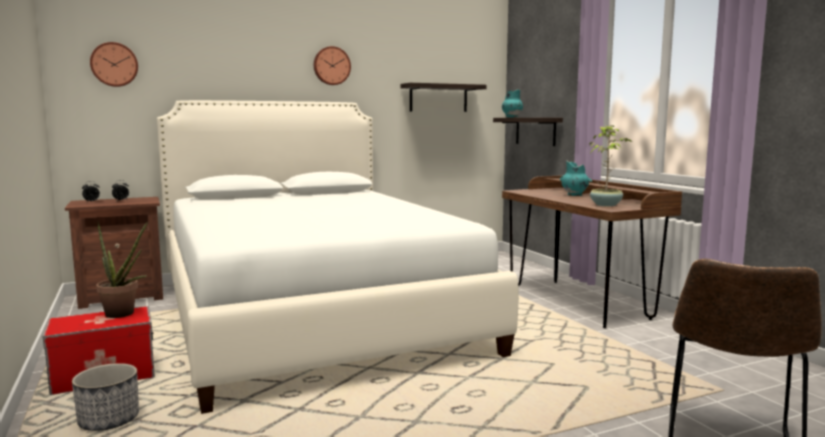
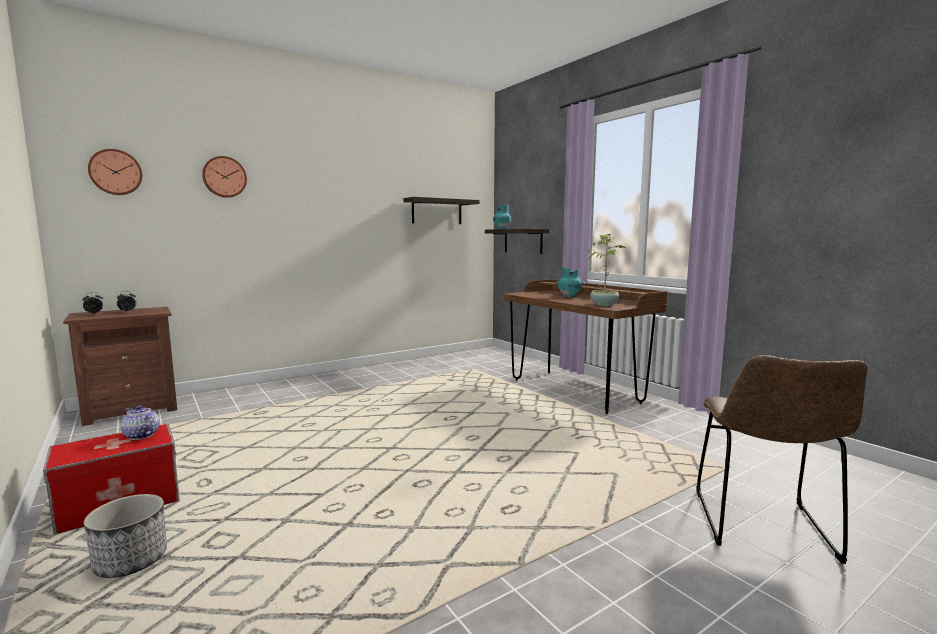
camera: 10 degrees left, 0 degrees up
potted plant [96,222,148,318] -> teapot [121,405,160,440]
white bed [157,100,519,414] -> none
wall clock [314,46,351,85] -> wall clock moved to [202,156,247,198]

